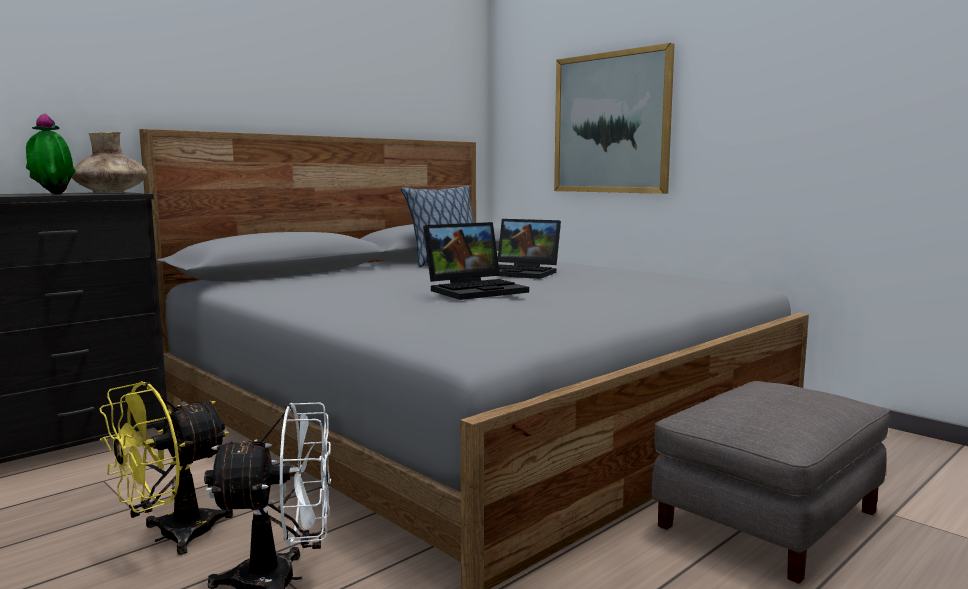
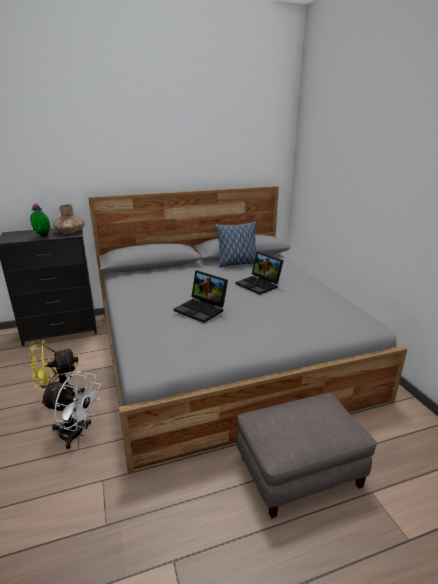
camera: 25 degrees right, 15 degrees up
laptop [423,222,529,300] -> laptop turned 45 degrees clockwise [174,270,228,323]
picture [554,43,675,194] -> none

